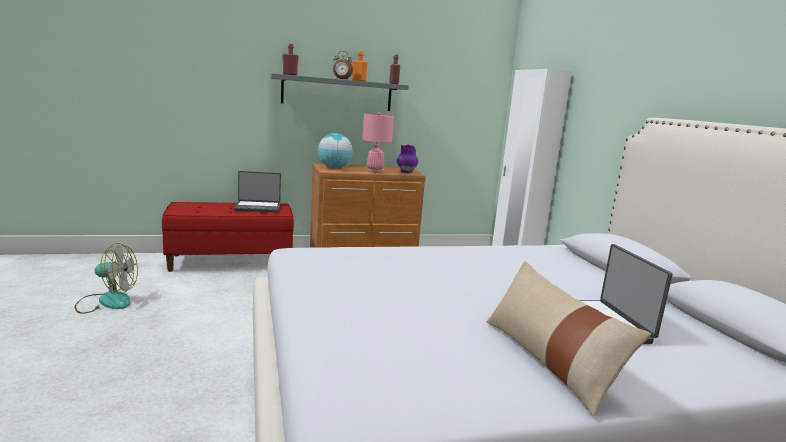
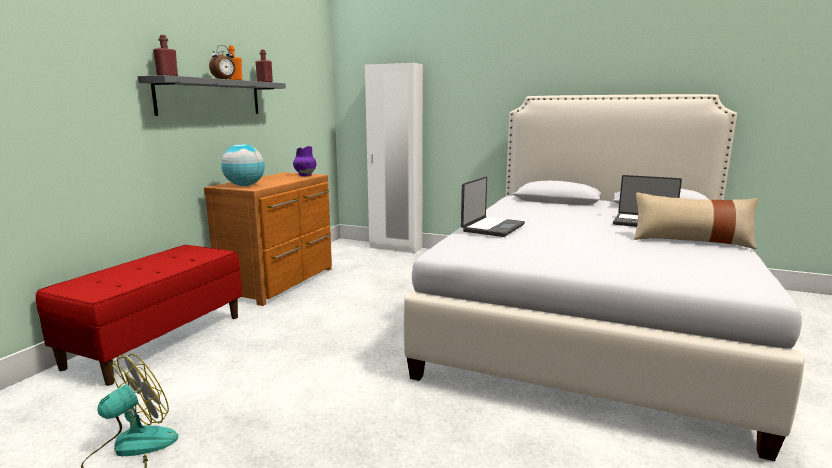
camera: 50 degrees left, 0 degrees up
laptop [234,171,281,212] -> laptop moved to [461,176,525,237]
pink table lamp [362,112,394,173] -> none

